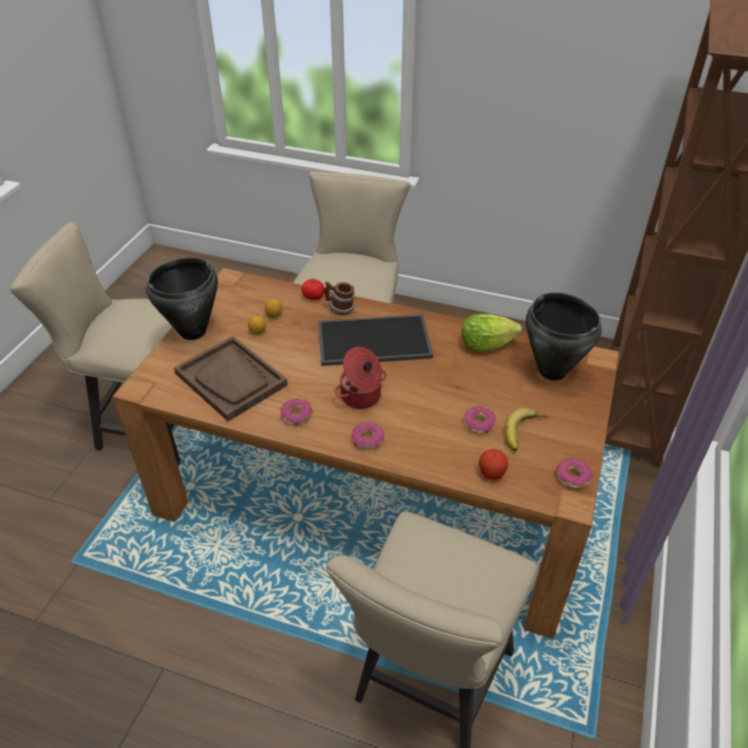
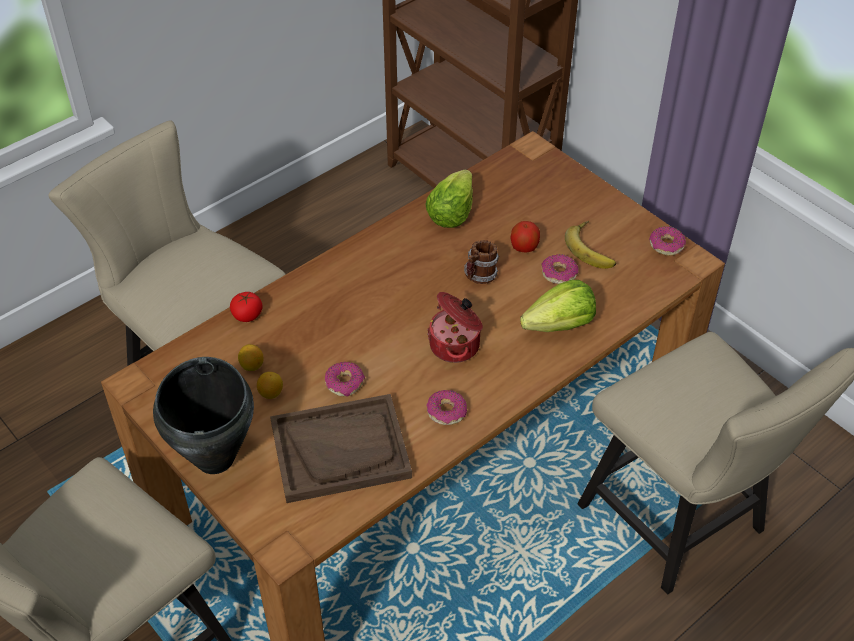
camera: 60 degrees left, 5 degrees up
tray [318,314,433,366] -> none
mug [324,281,355,315] -> mug moved to [464,240,499,284]
donut [351,422,384,449] -> donut moved to [325,362,365,397]
apple [479,449,508,480] -> apple moved to [511,221,540,253]
black cooking pot [526,292,602,380] -> none
none -> lettuce [520,280,596,332]

